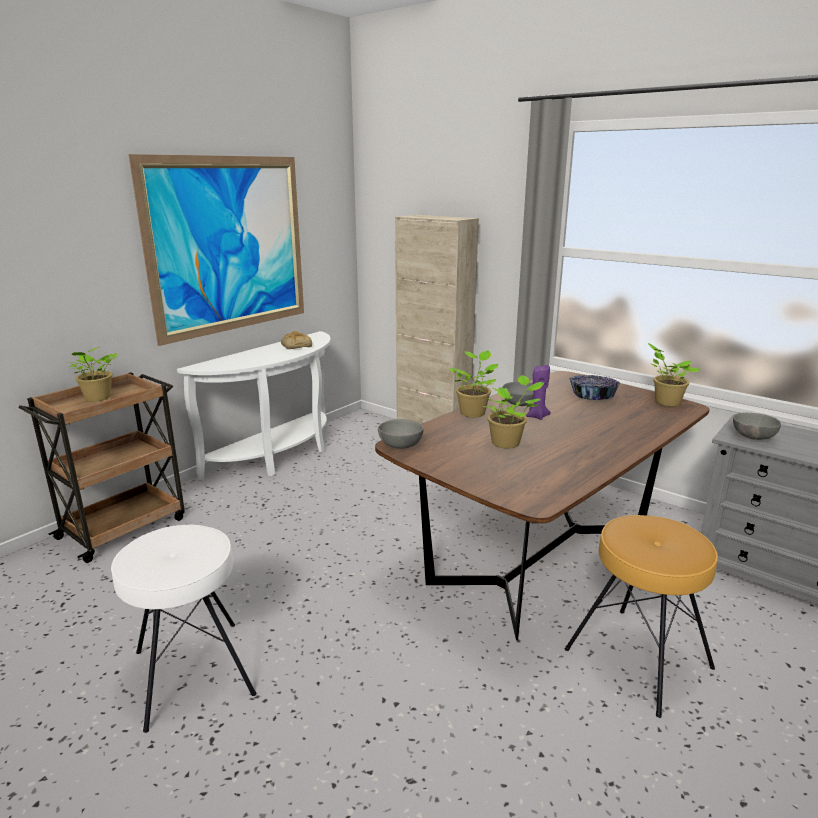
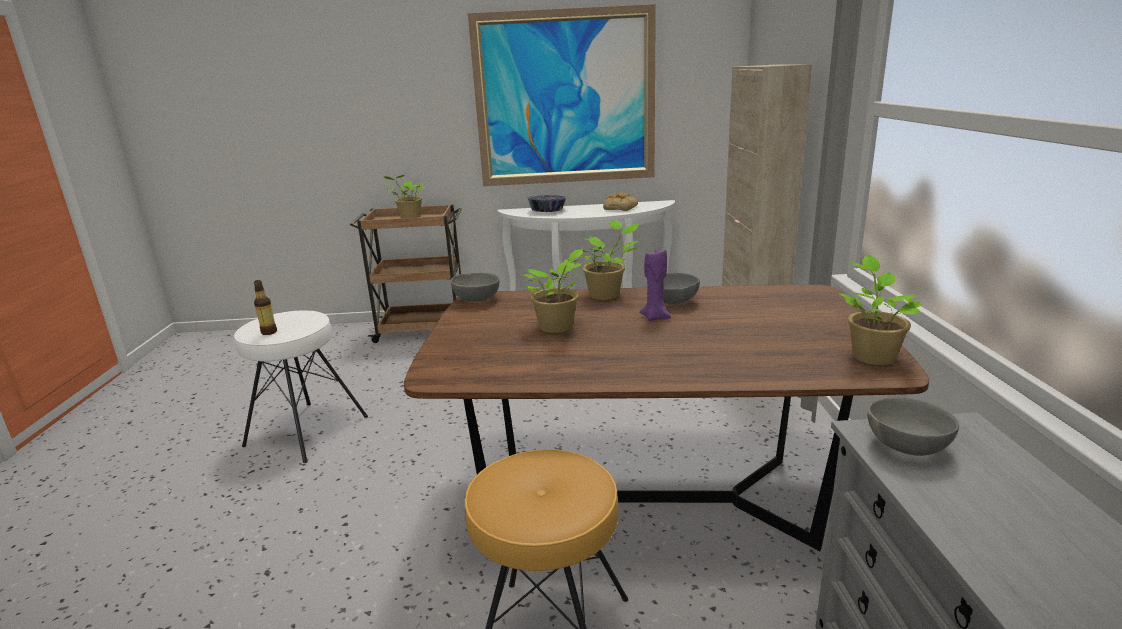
camera: 50 degrees right, 0 degrees up
bowl [569,375,620,400] -> bowl moved to [527,195,567,212]
none -> bottle [254,280,277,335]

